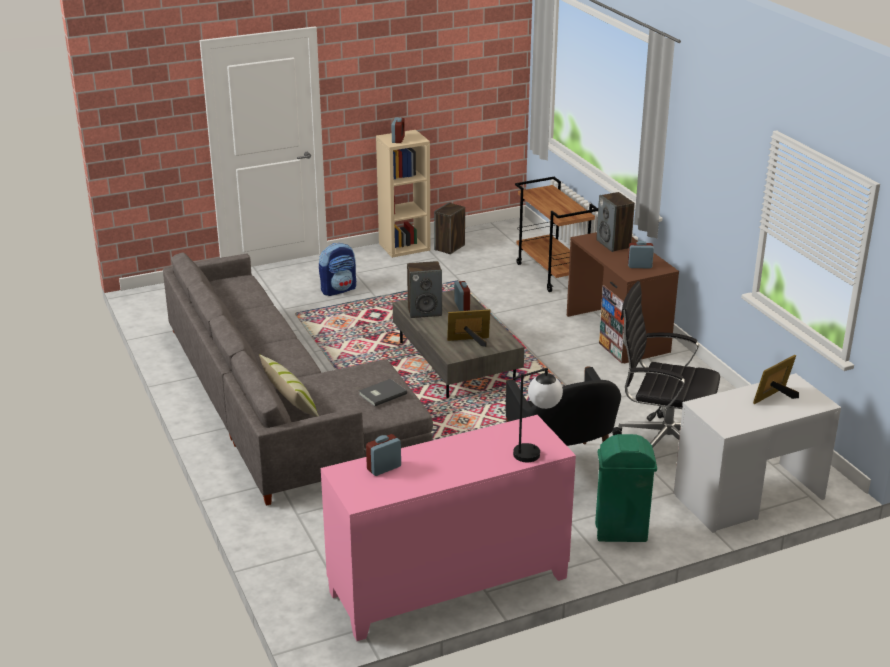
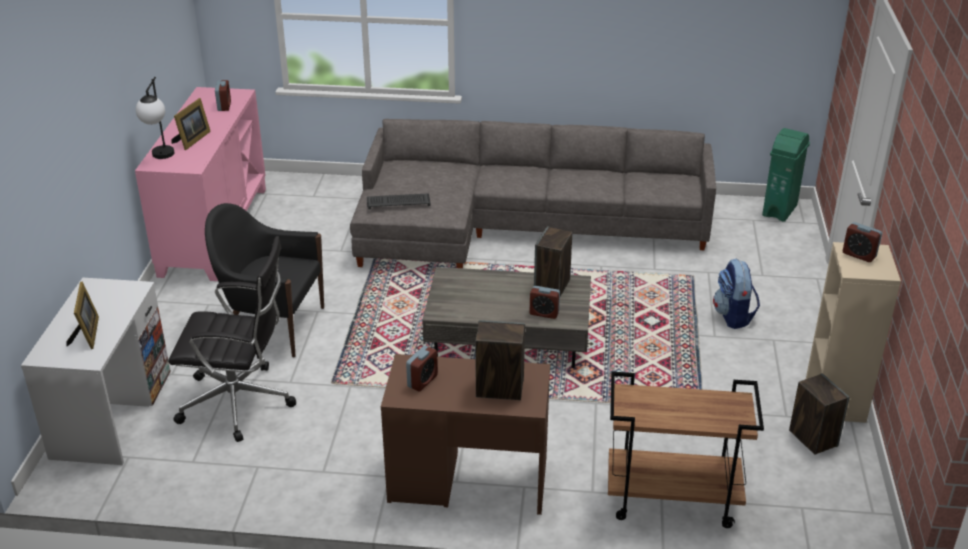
camera: 120 degrees right, 5 degrees up
pillow [259,354,319,417] -> none
grey book [359,379,407,407] -> keyboard [367,193,431,209]
picture frame [447,309,490,347] -> picture frame moved to [172,98,211,150]
green trash can [595,434,657,542] -> green trash can moved to [762,128,810,222]
black office chair [612,281,720,447] -> black office chair turned 45 degrees clockwise [168,236,296,442]

